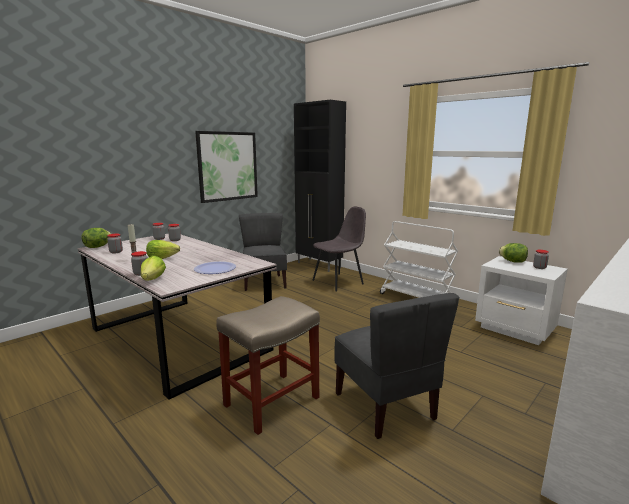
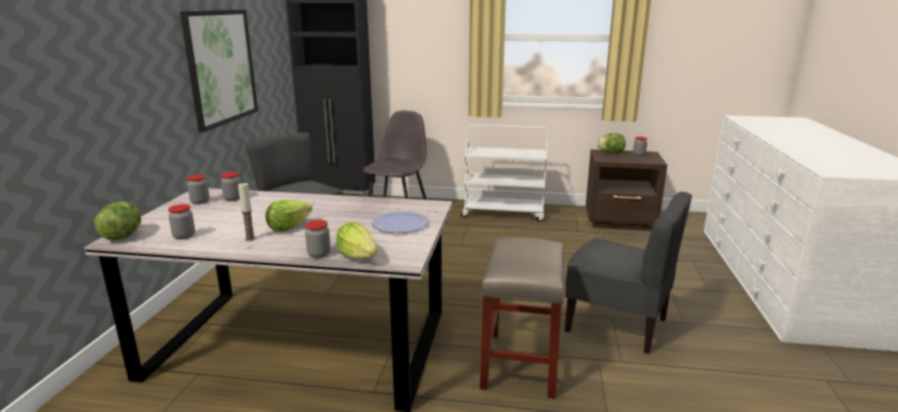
camera: 35 degrees left, 5 degrees up
white nightstand [475,256,568,345] -> brown nightstand [586,149,667,231]

